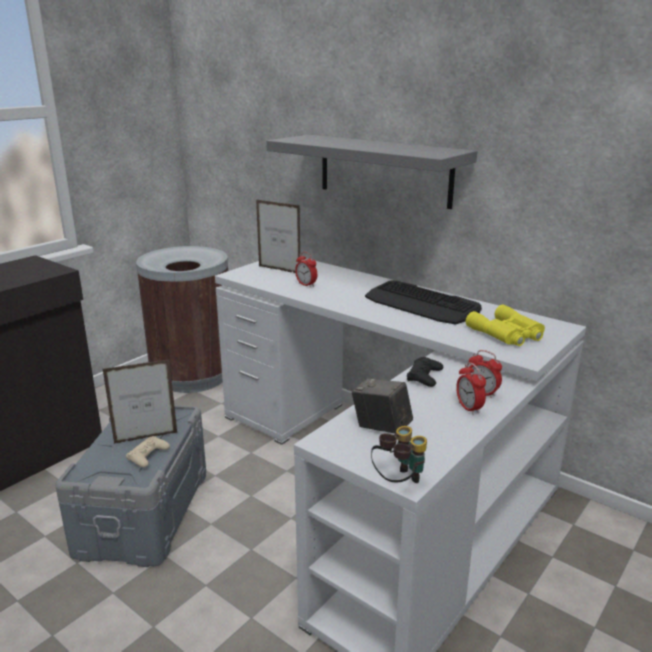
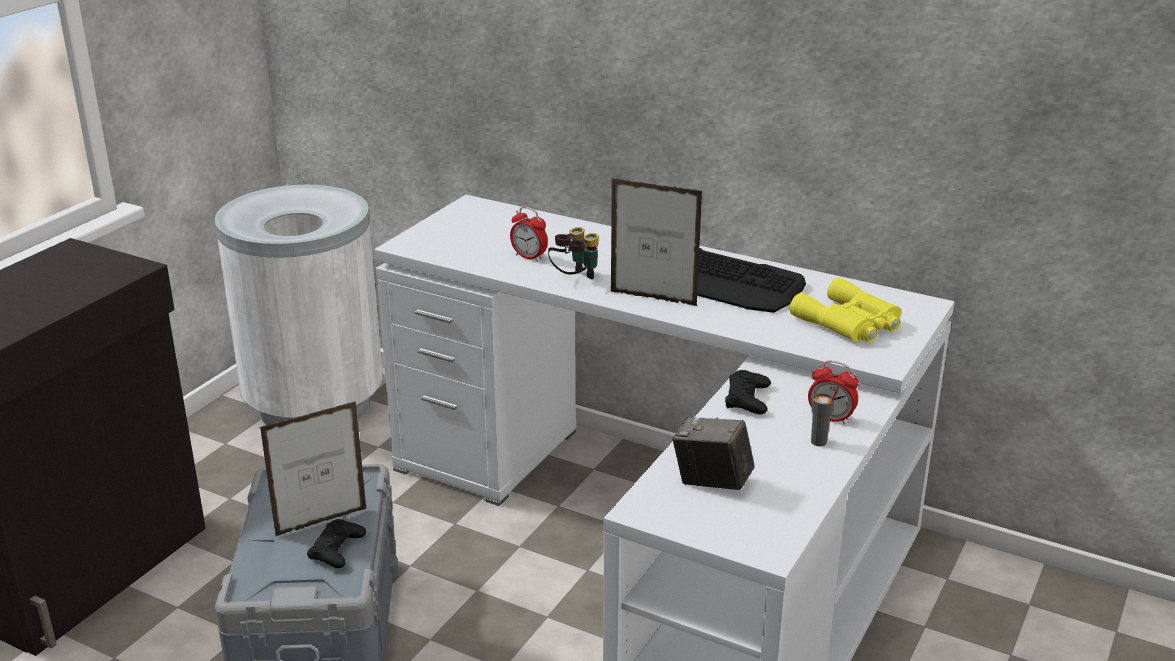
camera: 10 degrees left, 5 degrees up
beige game controller [126,436,170,468] -> black game controller [307,519,366,568]
brown trash can [136,246,228,393] -> white trash can [214,185,383,425]
picture frame [256,199,300,273] -> picture frame moved to [611,178,702,306]
grey shelf [266,135,477,209] -> none
binoculars [371,426,427,483] -> binoculars moved to [548,227,599,279]
alarm clock [456,362,486,415] -> grey cup [811,387,839,446]

